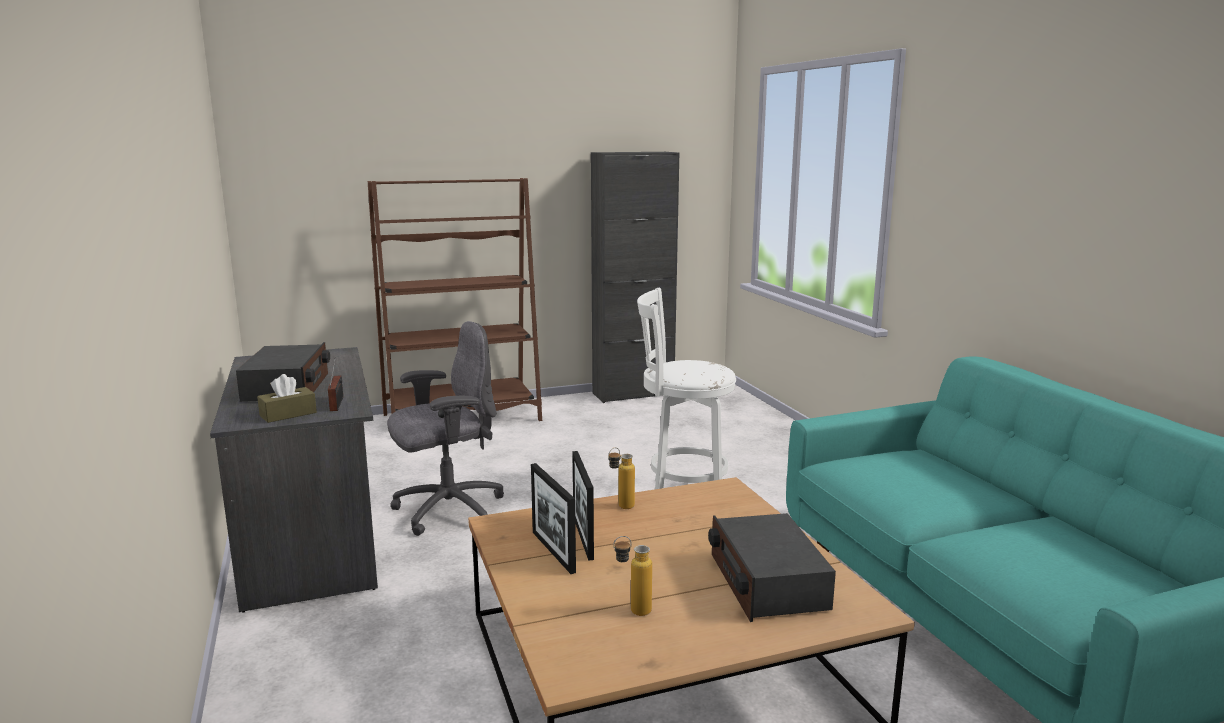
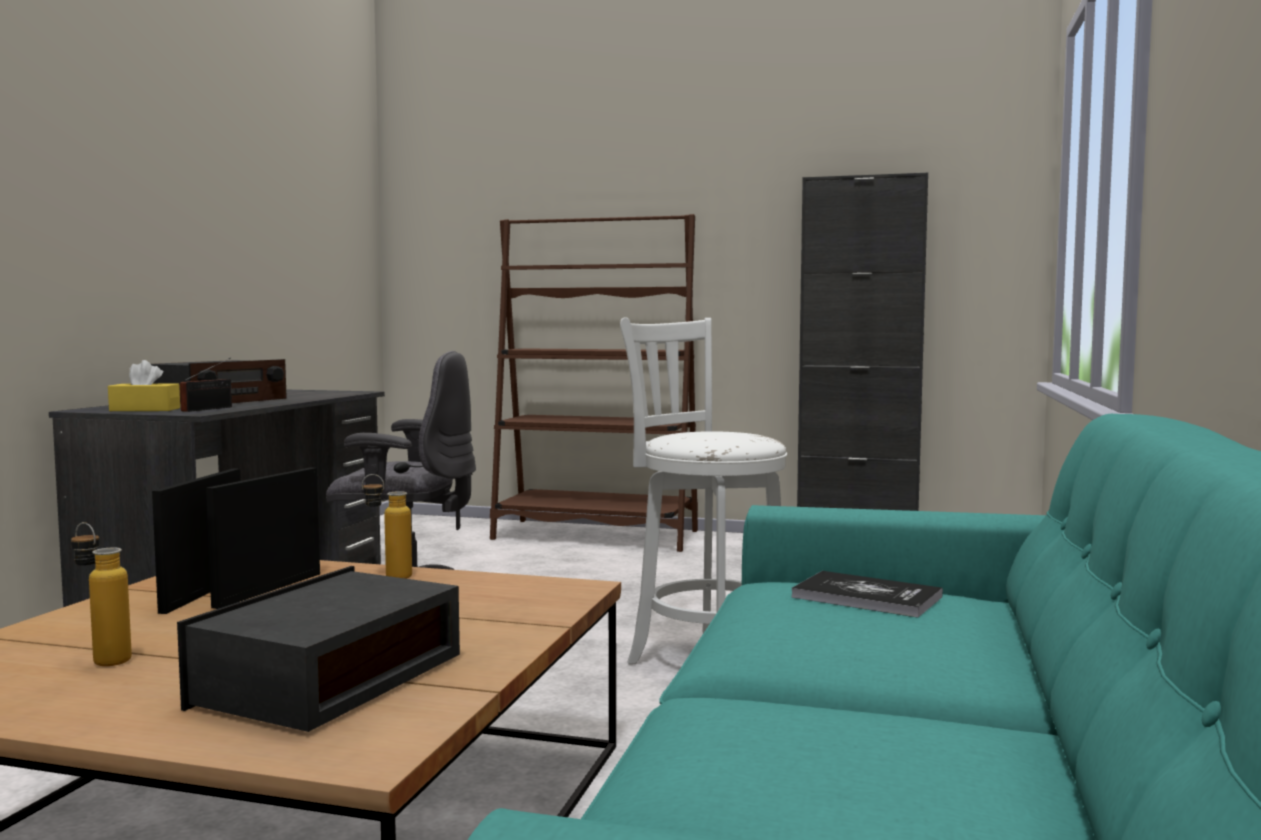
camera: 35 degrees right, 10 degrees down
brown tissue box [257,374,317,423] -> yellow tissue box [108,360,180,411]
none -> book [791,571,943,618]

